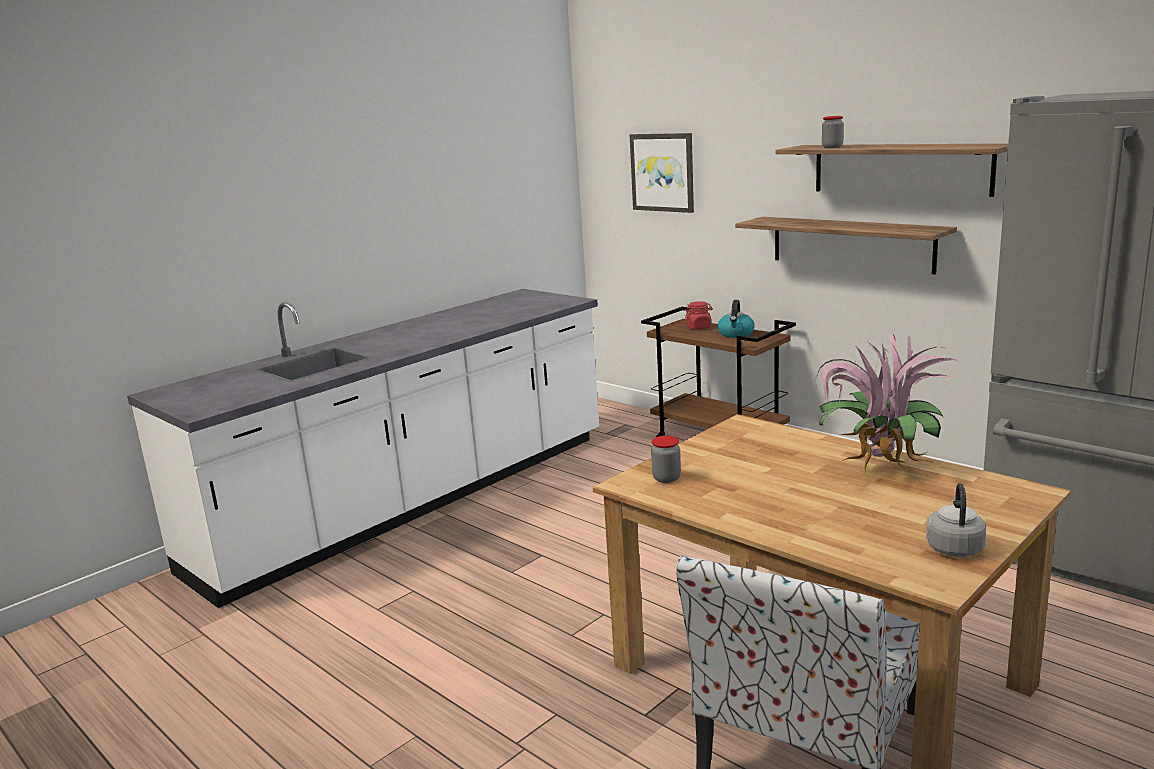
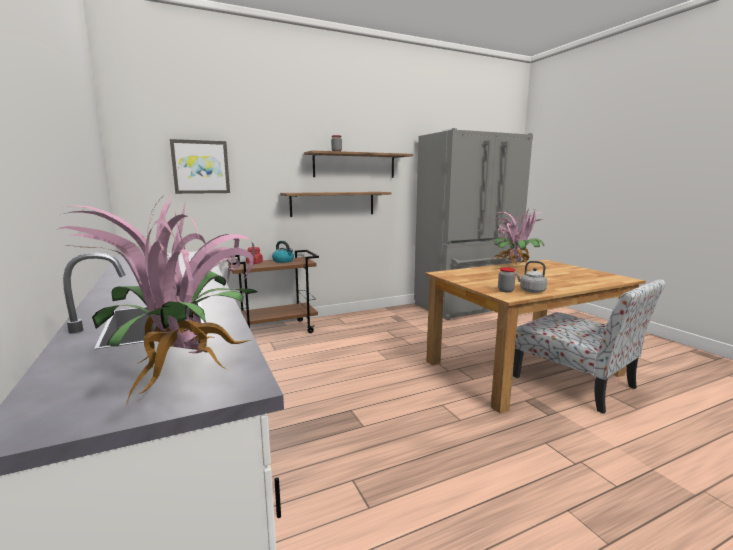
camera: 70 degrees left, 5 degrees down
grey kettle [926,483,986,557] -> grey kettle moved to [515,261,547,293]
none -> potted plant [57,196,257,406]

